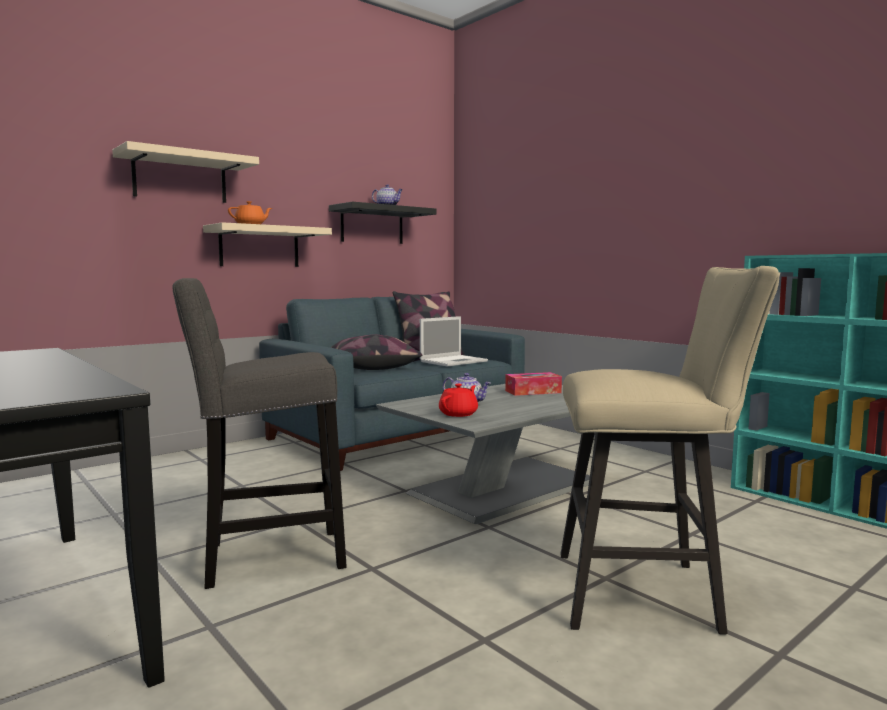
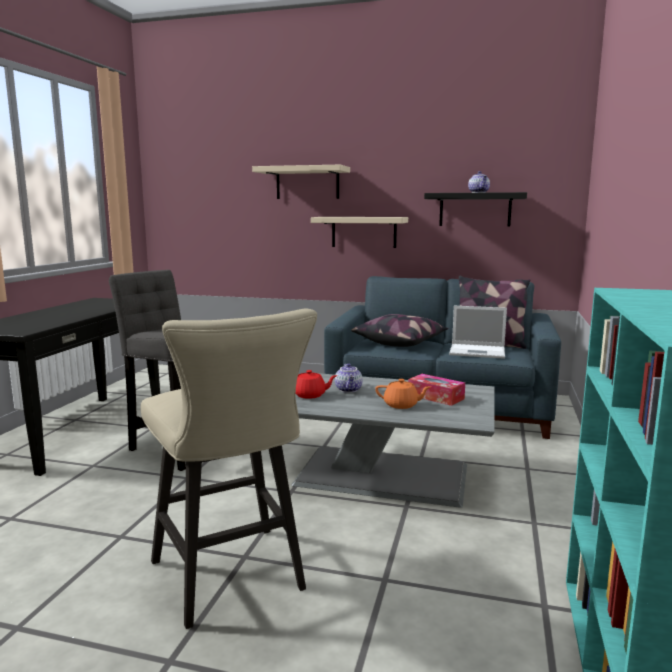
camera: 55 degrees right, 5 degrees up
orange teapot [228,201,272,224] -> orange teapot moved to [375,379,431,409]

